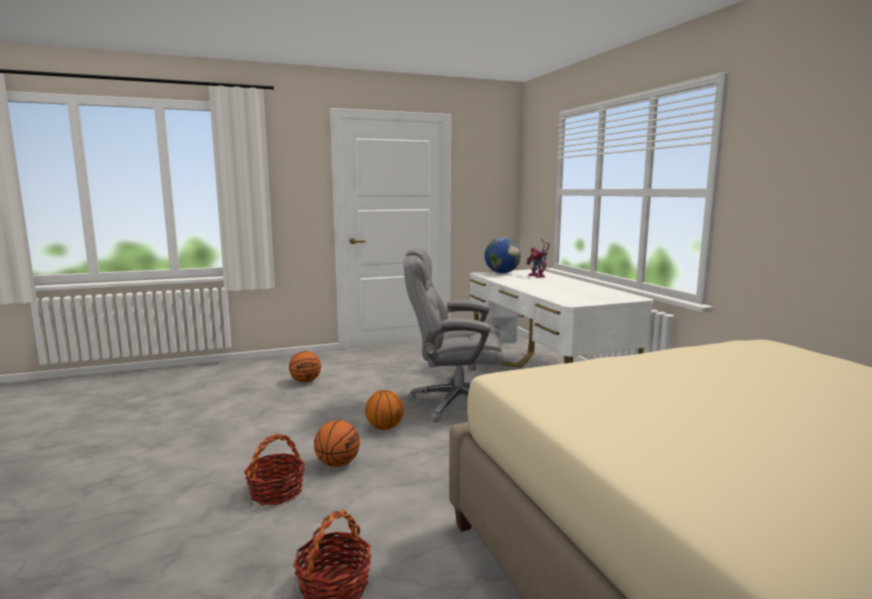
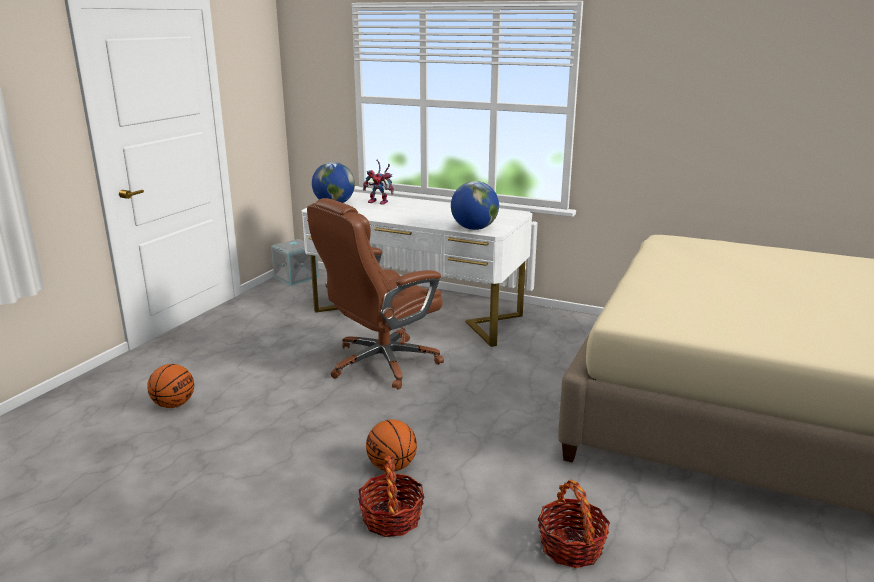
camera: 45 degrees left, 10 degrees up
basketball [365,390,404,430] -> none
grey office chair [403,247,503,423] -> brown office chair [307,198,444,390]
none -> globe [451,181,499,230]

